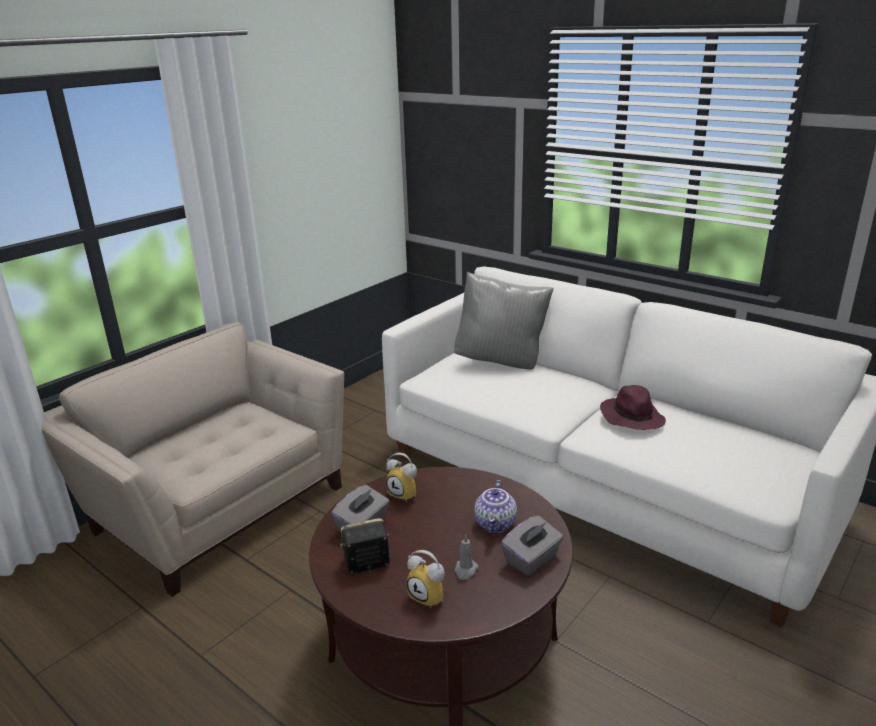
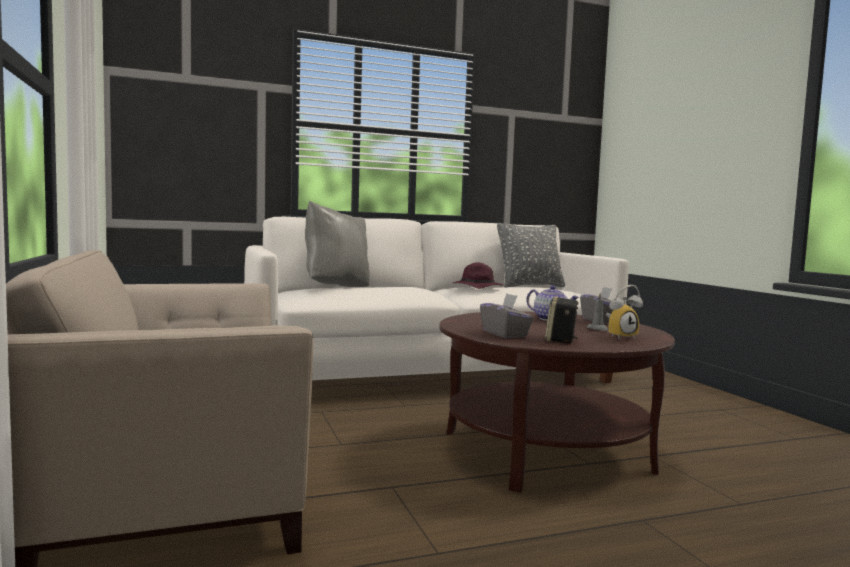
camera: 60 degrees left, 20 degrees down
alarm clock [386,453,417,501] -> none
none -> grey pillow [497,223,565,288]

